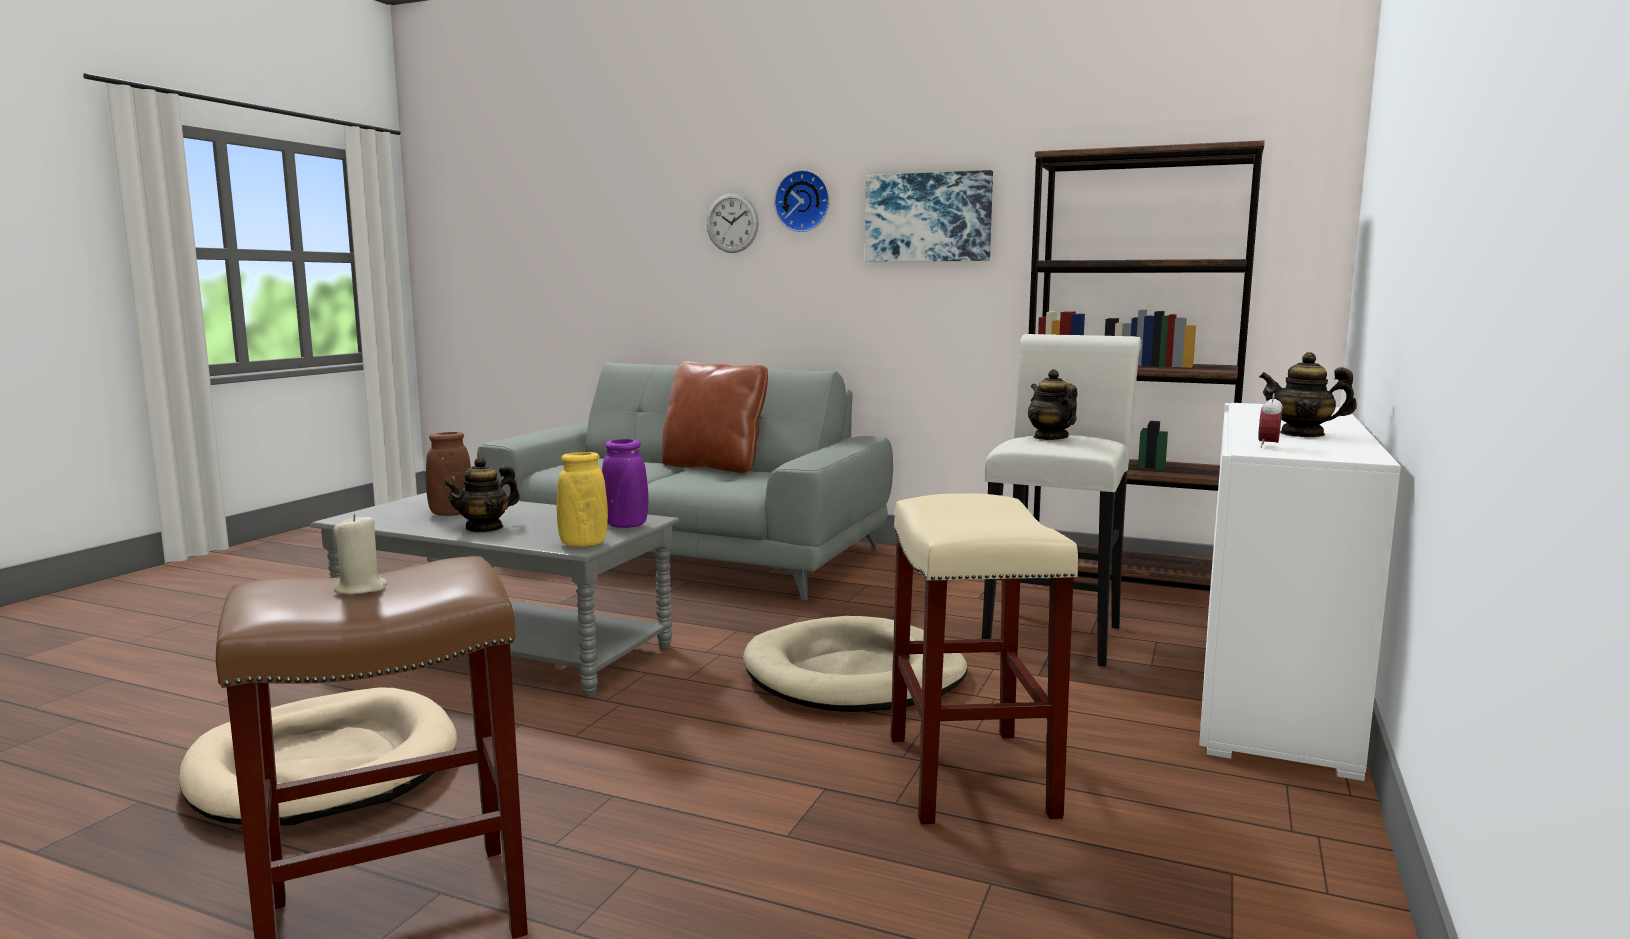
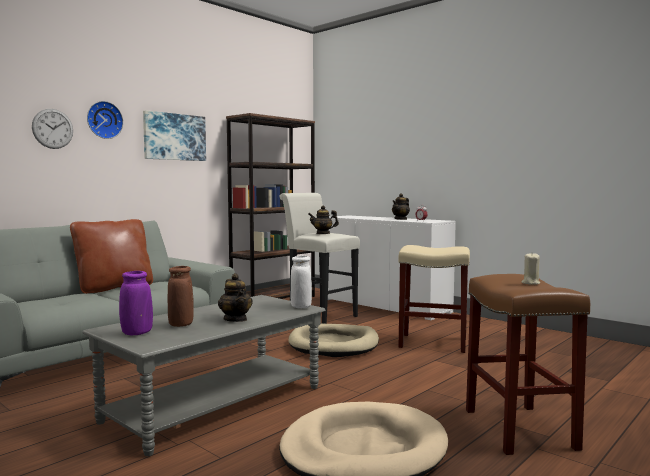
camera: 70 degrees left, 5 degrees down
yellow vase [557,452,608,547] -> white vase [291,256,312,308]
purple vase [602,439,648,528] -> purple vase moved to [119,271,153,335]

